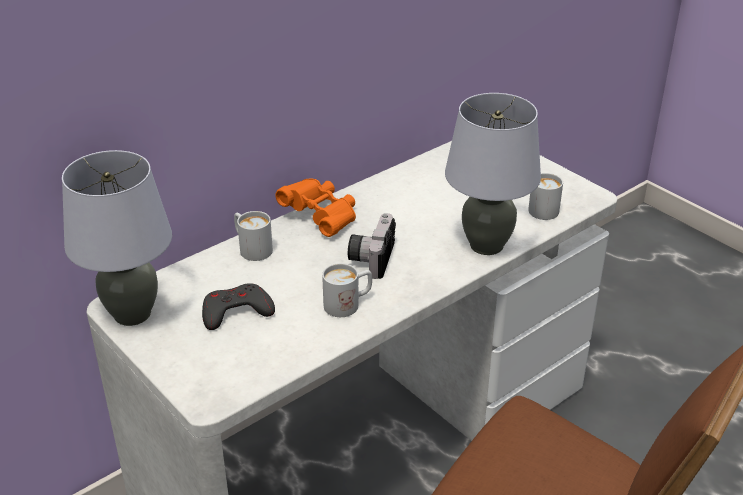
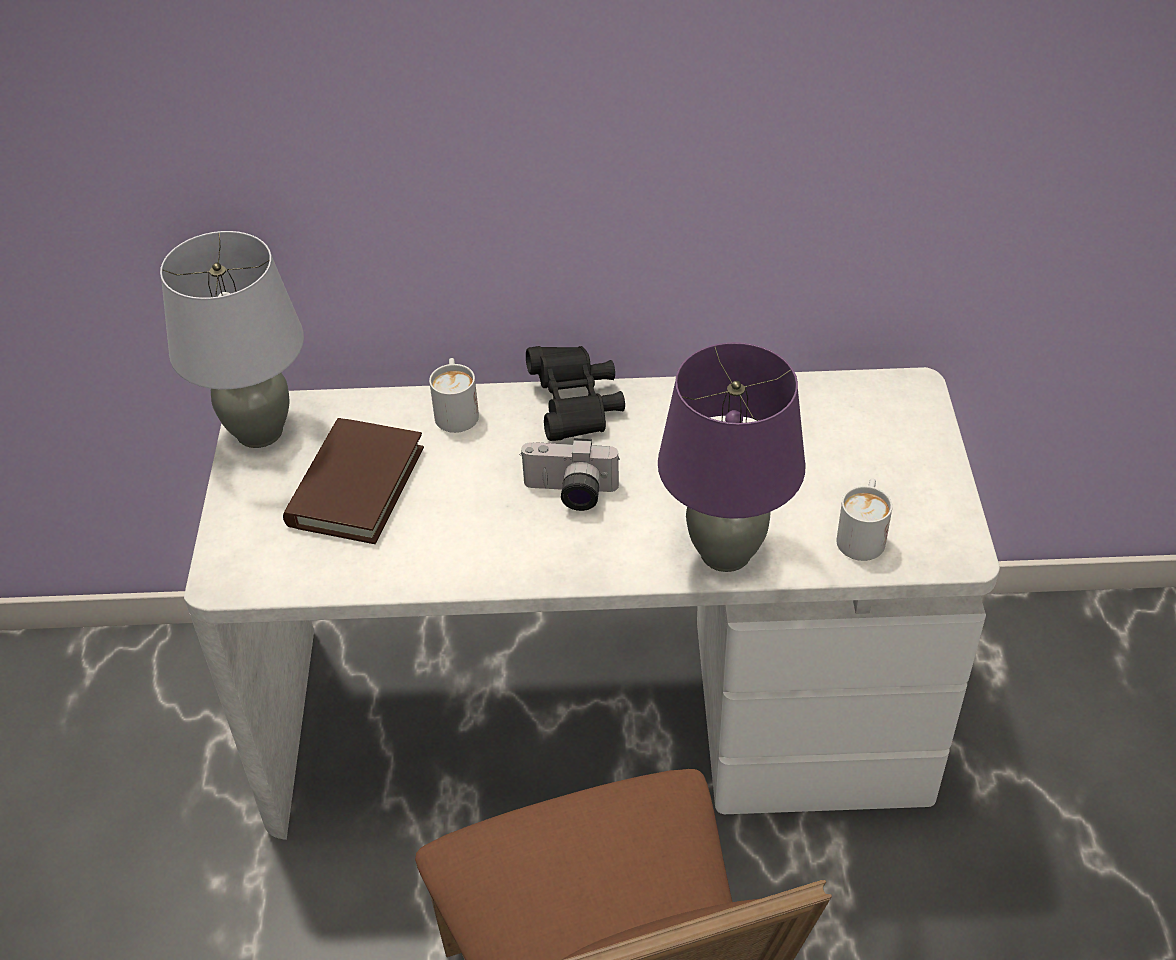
camera: 40 degrees right, 10 degrees up
grey game controller [202,283,275,330] -> brown book [283,418,424,544]
orange binoculars [275,179,356,237] -> black binoculars [526,346,625,441]
white mug [322,263,372,317] -> none
camera [348,213,396,279] -> camera turned 135 degrees counterclockwise [520,438,620,511]
grey table lamp [445,93,541,255] -> purple table lamp [658,342,805,572]

